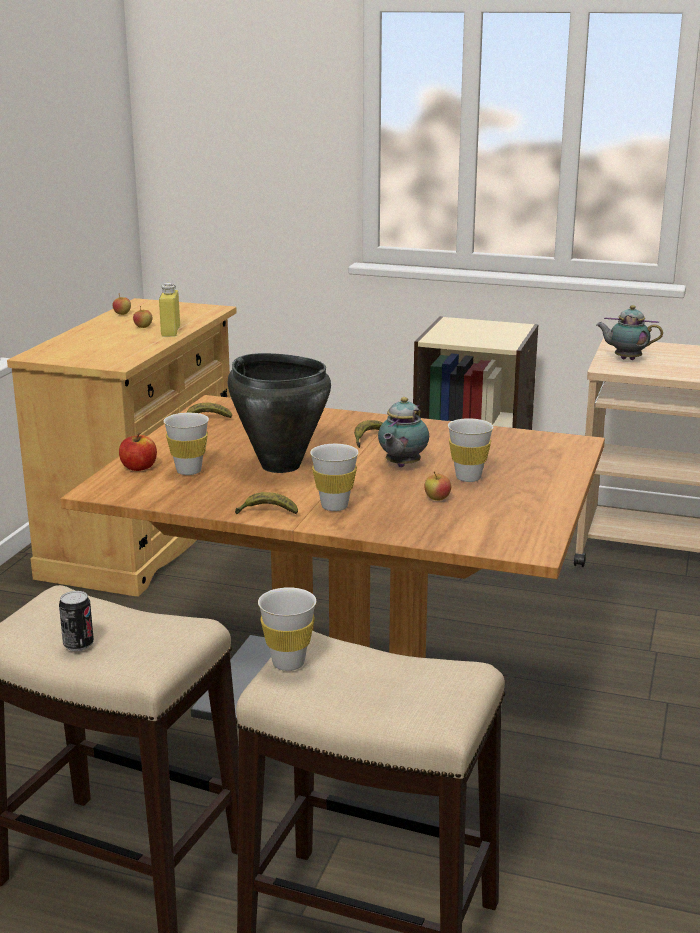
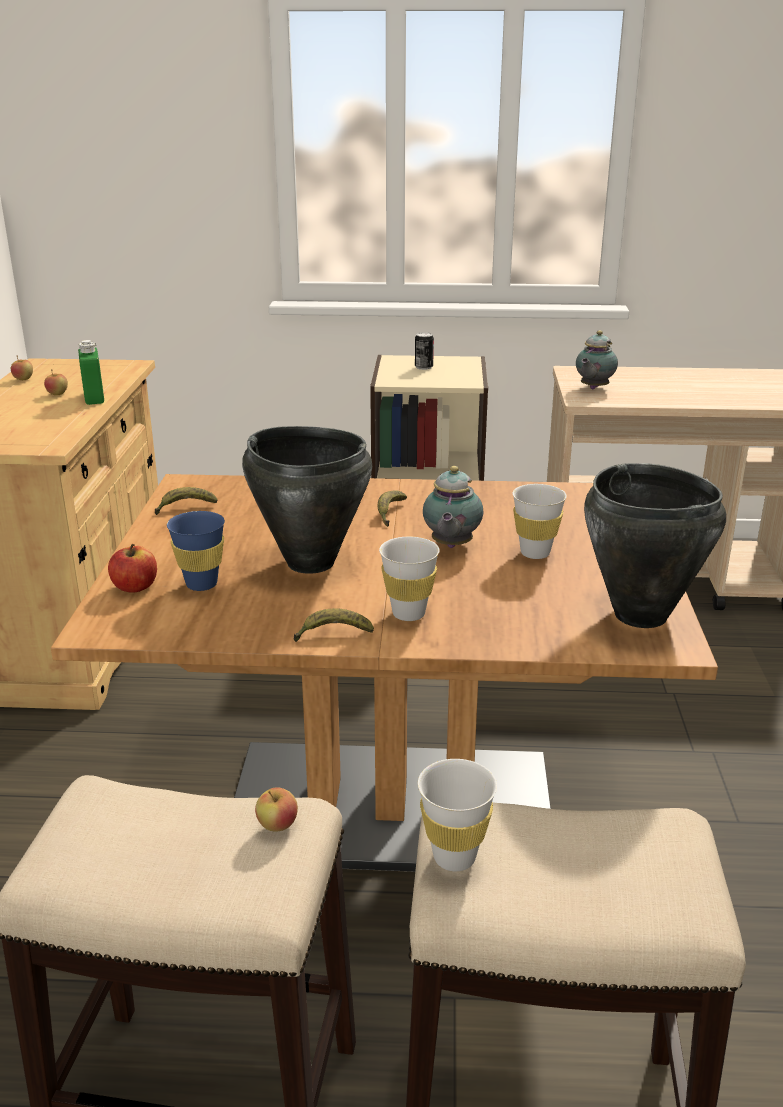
camera: 15 degrees left, 5 degrees up
can [59,591,94,651] -> can moved to [415,332,434,370]
yellow bottle [159,283,180,337] -> green bottle [78,340,104,405]
white cup [164,413,209,475] -> blue cup [167,511,225,591]
apple [424,471,451,500] -> apple moved to [255,787,298,832]
teapot [596,305,663,360] -> teapot turned 60 degrees counterclockwise [576,330,618,389]
none -> black cooking pot [584,463,726,628]

